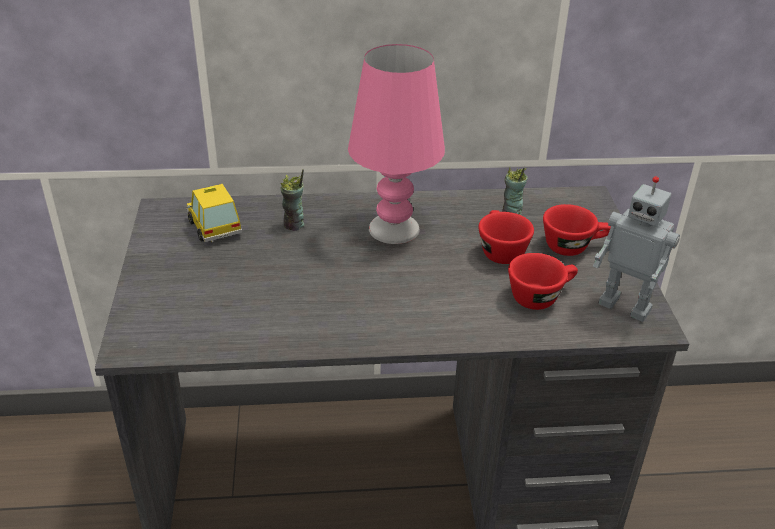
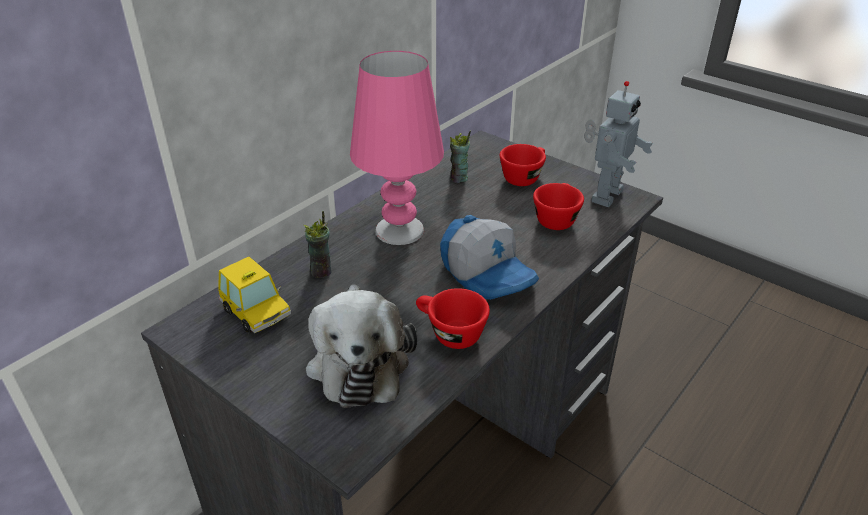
camera: 45 degrees left, 0 degrees up
toy car [186,184,242,243] -> toy car turned 150 degrees counterclockwise [218,257,292,333]
red cup [479,210,534,264] -> red cup moved to [416,288,490,349]
toy robot [593,176,680,322] -> toy robot turned 45 degrees counterclockwise [584,81,654,207]
none -> plush toy [306,284,417,408]
none -> cap [440,215,539,300]

